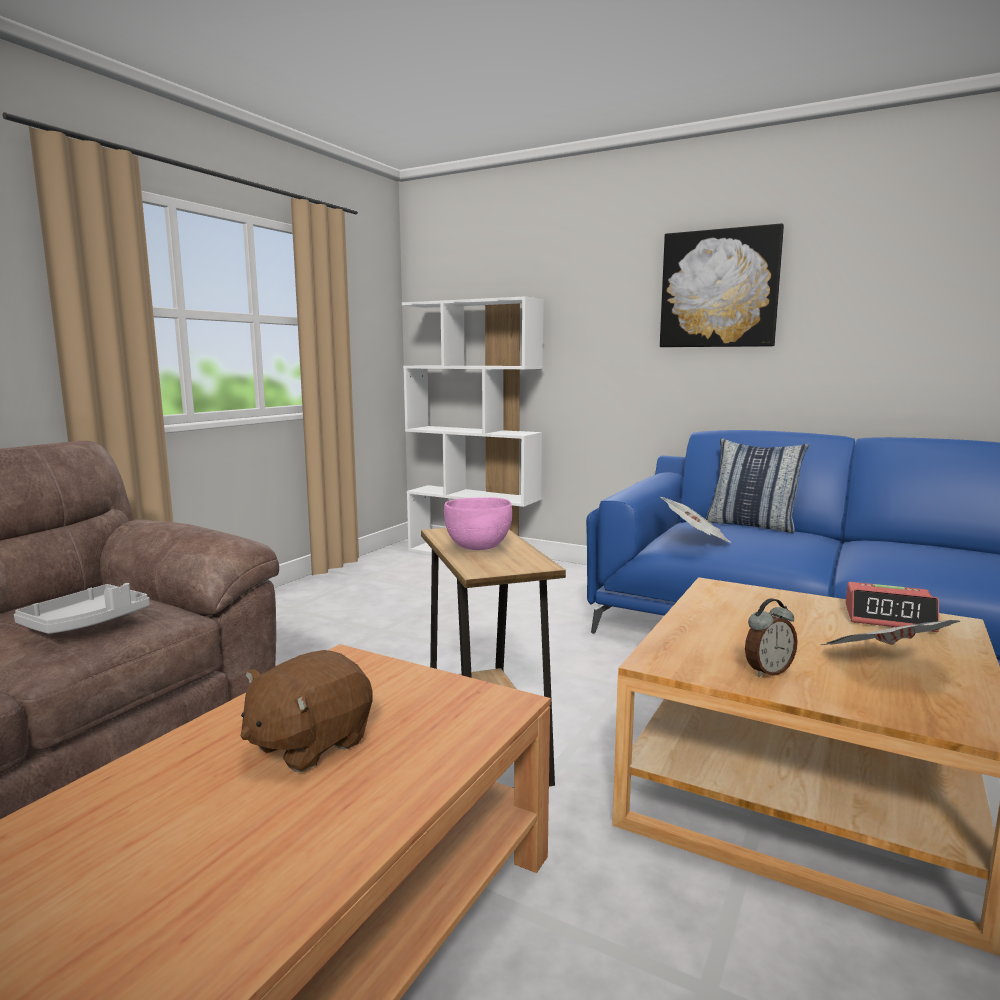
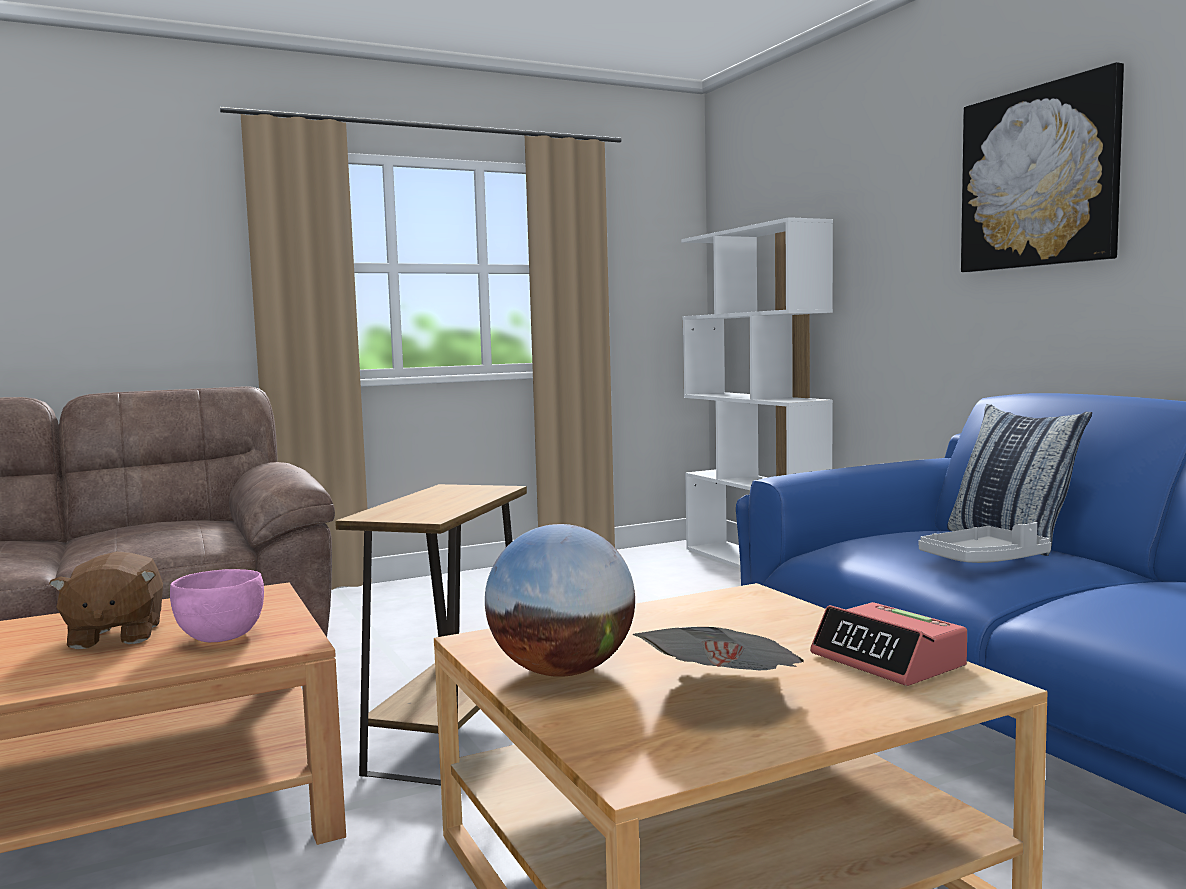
camera: 35 degrees right, 5 degrees down
grey tray [14,583,150,634] -> grey tray moved to [919,522,1051,563]
brown plush toy [241,650,372,772] -> brown plush toy turned 90 degrees counterclockwise [49,552,163,649]
pink bowl [444,497,512,550] -> pink bowl moved to [170,569,264,642]
newspaper [660,497,732,543] -> none
alarm clock [745,599,798,677] -> globe [485,524,635,677]

